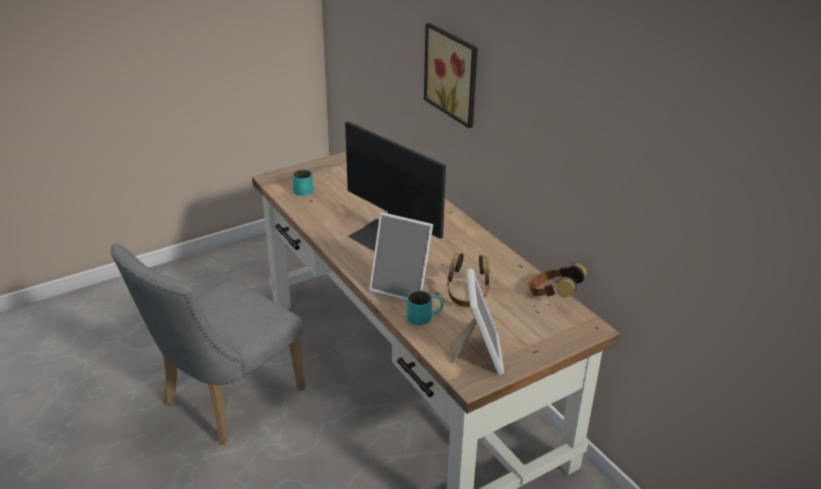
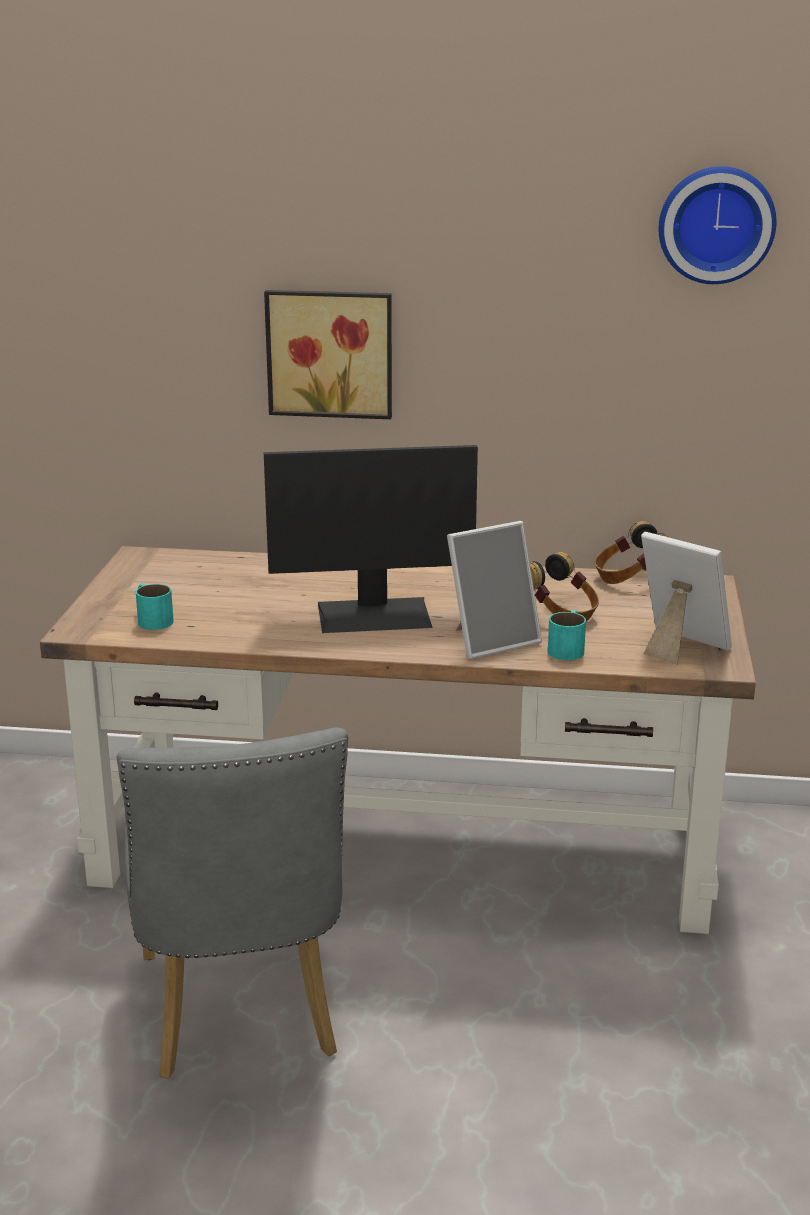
camera: 50 degrees left, 10 degrees down
none -> wall clock [658,166,776,284]

